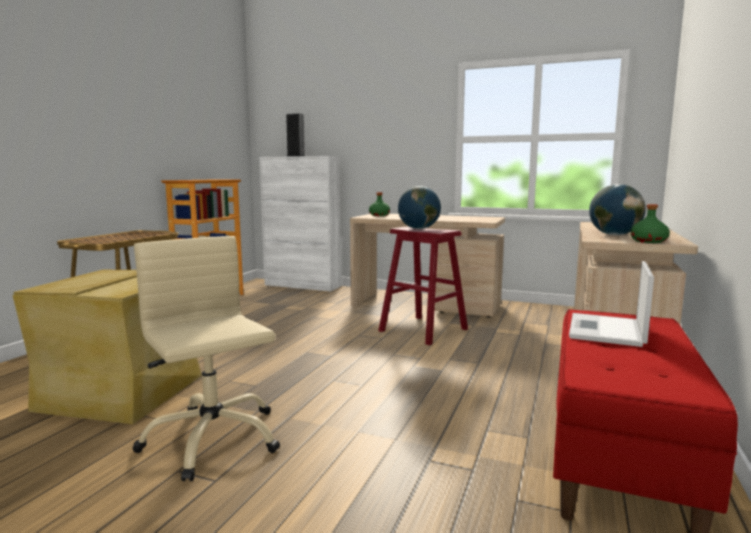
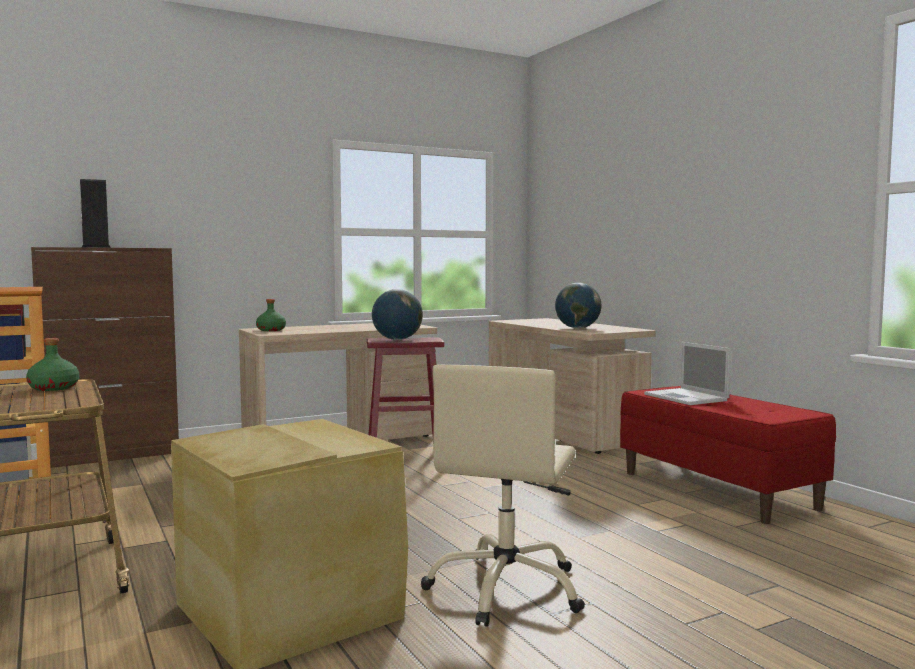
camera: 50 degrees left, 5 degrees down
beige office chair [133,236,280,481] -> beige office chair turned 75 degrees counterclockwise [421,365,585,627]
white cabinet [259,156,341,291] -> brown cabinet [31,247,179,468]
green bottle [630,204,670,243] -> green bottle moved to [26,338,79,391]

